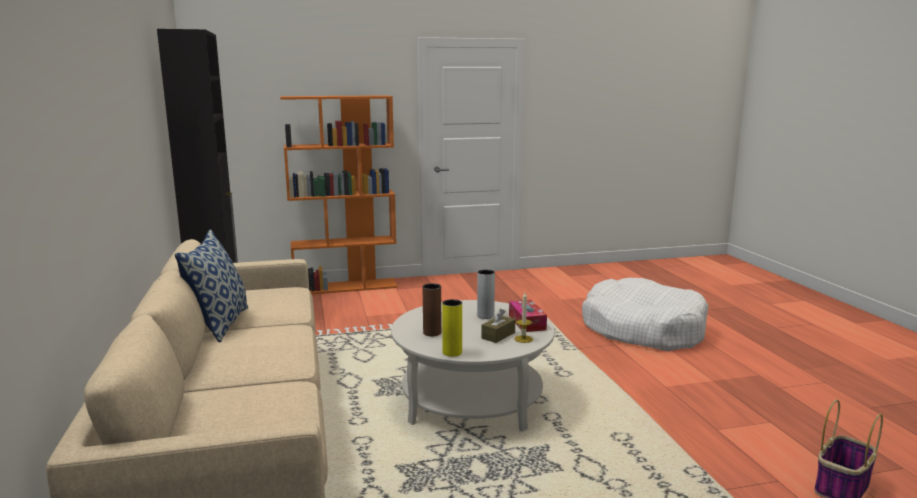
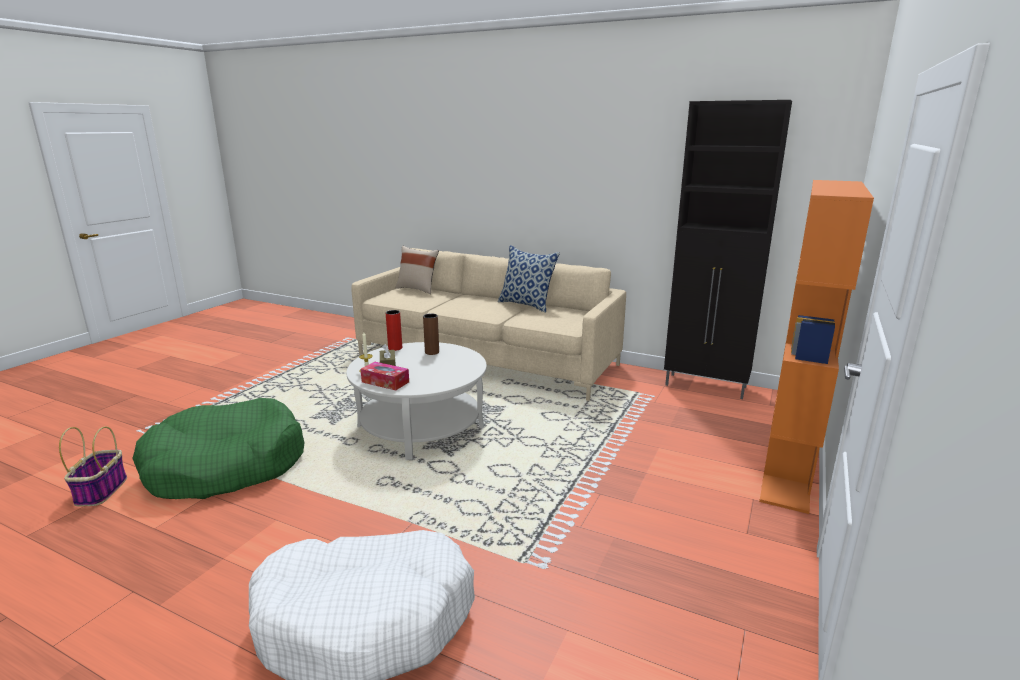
camera: 130 degrees right, 5 degrees up
yellow vase [442,299,462,357] -> red vase [386,310,402,351]
grey vase [477,270,495,319] -> none
none -> green dog bed [132,398,305,499]
none -> beige pillow [396,246,439,294]

